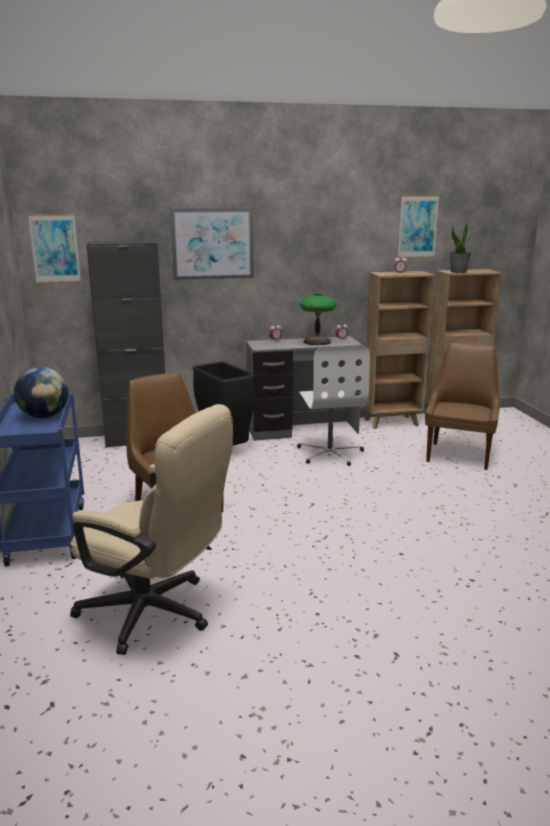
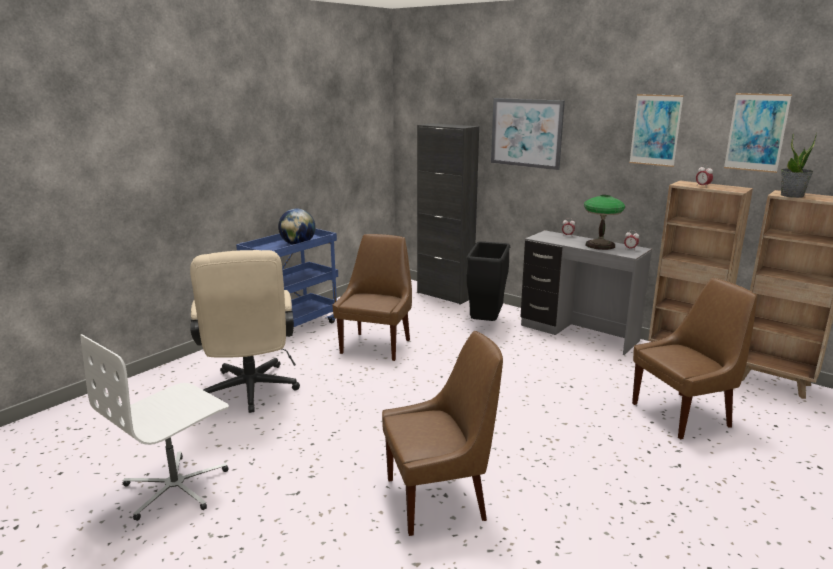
camera: 50 degrees right, 0 degrees up
picture [28,214,81,283] -> picture moved to [629,94,684,167]
white office chair [297,346,370,466] -> white office chair moved to [80,334,229,521]
none -> brown chair [382,331,503,536]

